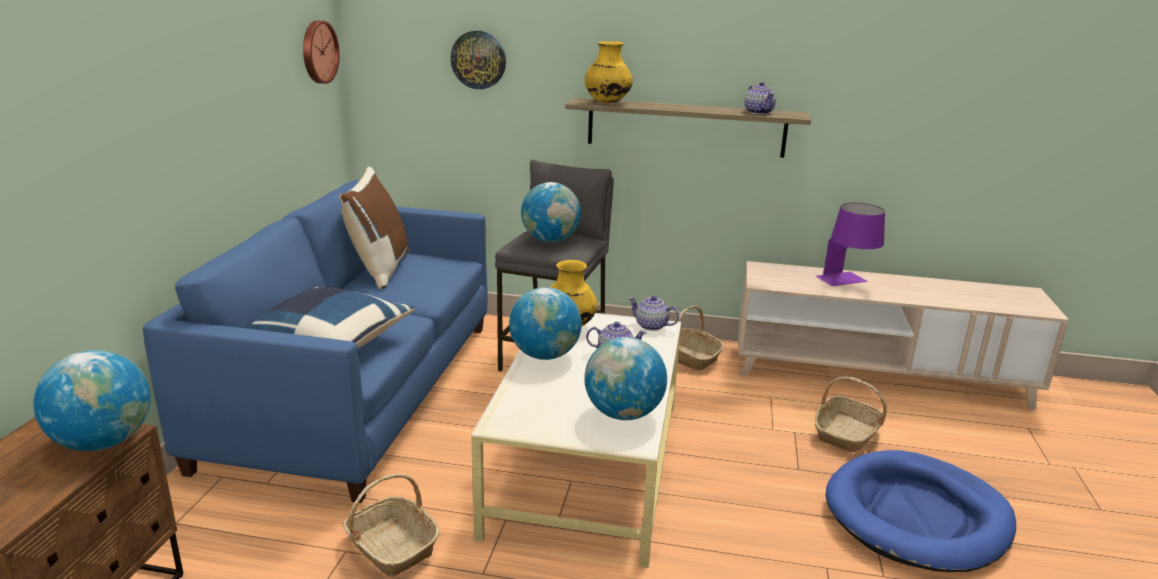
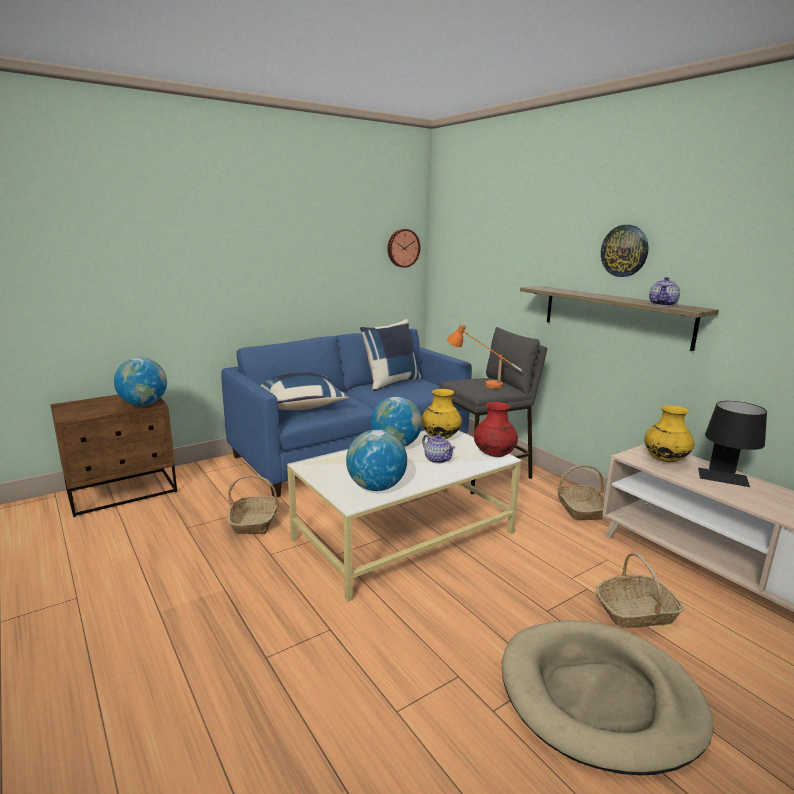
camera: 45 degrees right, 5 degrees down
brown pillow [339,167,409,289] -> blue pillow [360,319,423,391]
wall clock [450,31,506,89] -> wall clock moved to [601,225,648,277]
globe [521,182,581,242] -> orange table lamp [447,323,522,389]
yellow vase [585,41,633,103] -> yellow vase moved to [644,405,694,462]
teapot [628,296,679,331] -> red vase [474,402,518,457]
purple table lamp [816,203,885,286] -> black table lamp [698,401,767,487]
blue dog bed [826,450,1016,572] -> beige dog bed [502,620,714,775]

